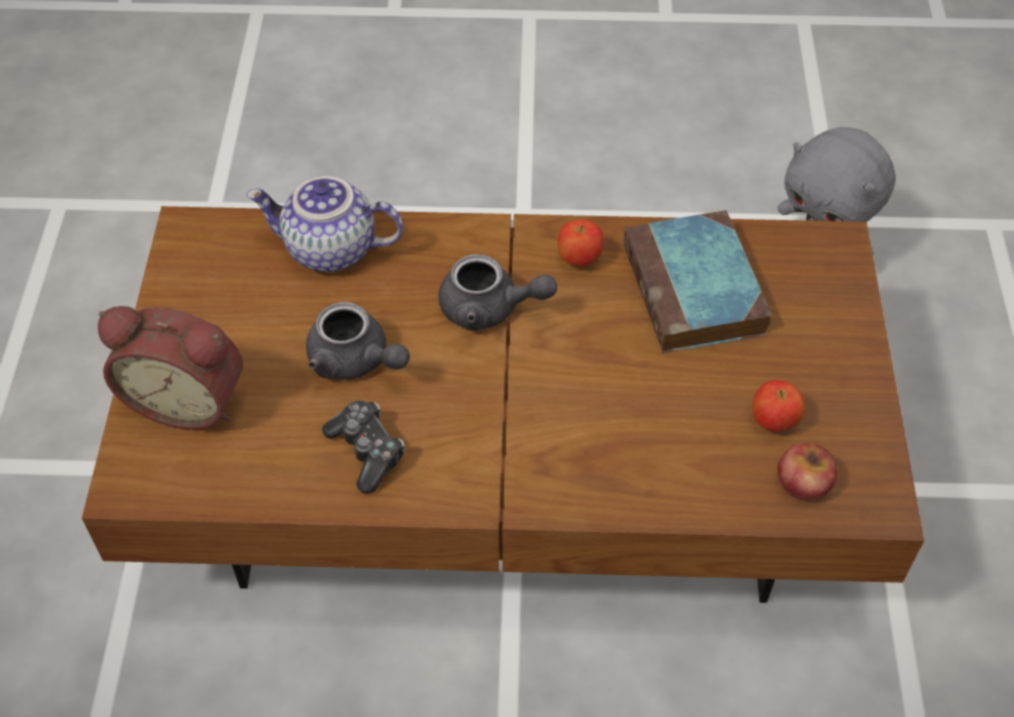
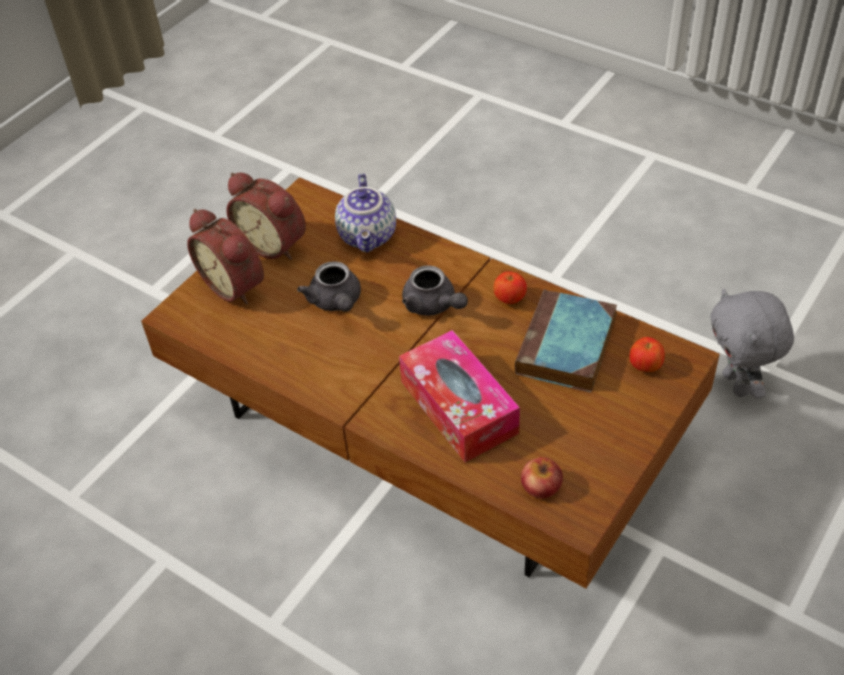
camera: 35 degrees right, 5 degrees down
teapot [246,176,403,272] -> teapot turned 135 degrees counterclockwise [335,173,396,252]
game controller [322,401,405,493] -> none
apple [752,380,805,432] -> apple moved to [629,337,665,372]
none -> alarm clock [226,172,306,260]
none -> tissue box [399,330,520,462]

